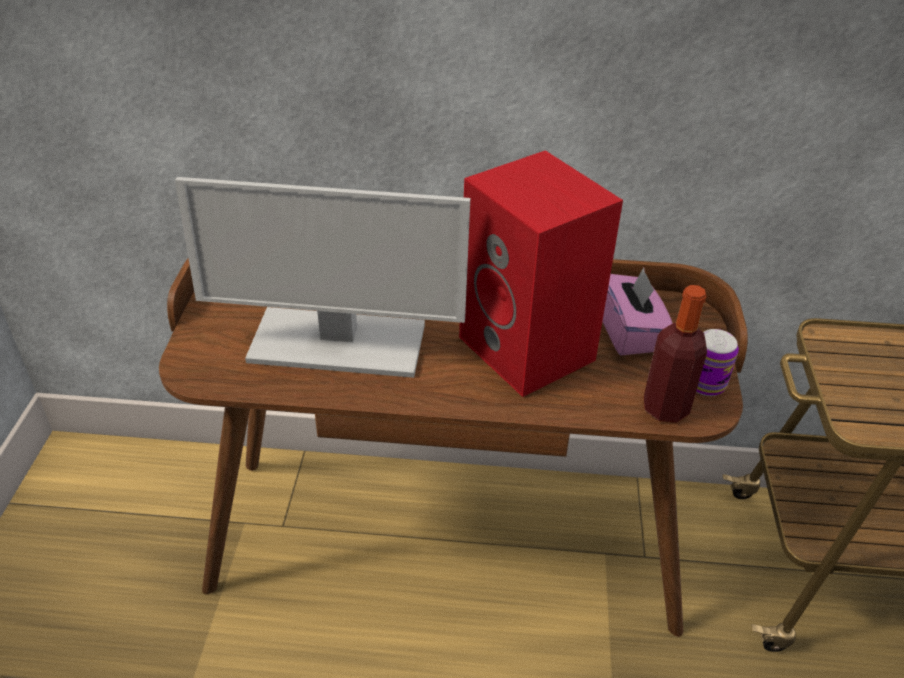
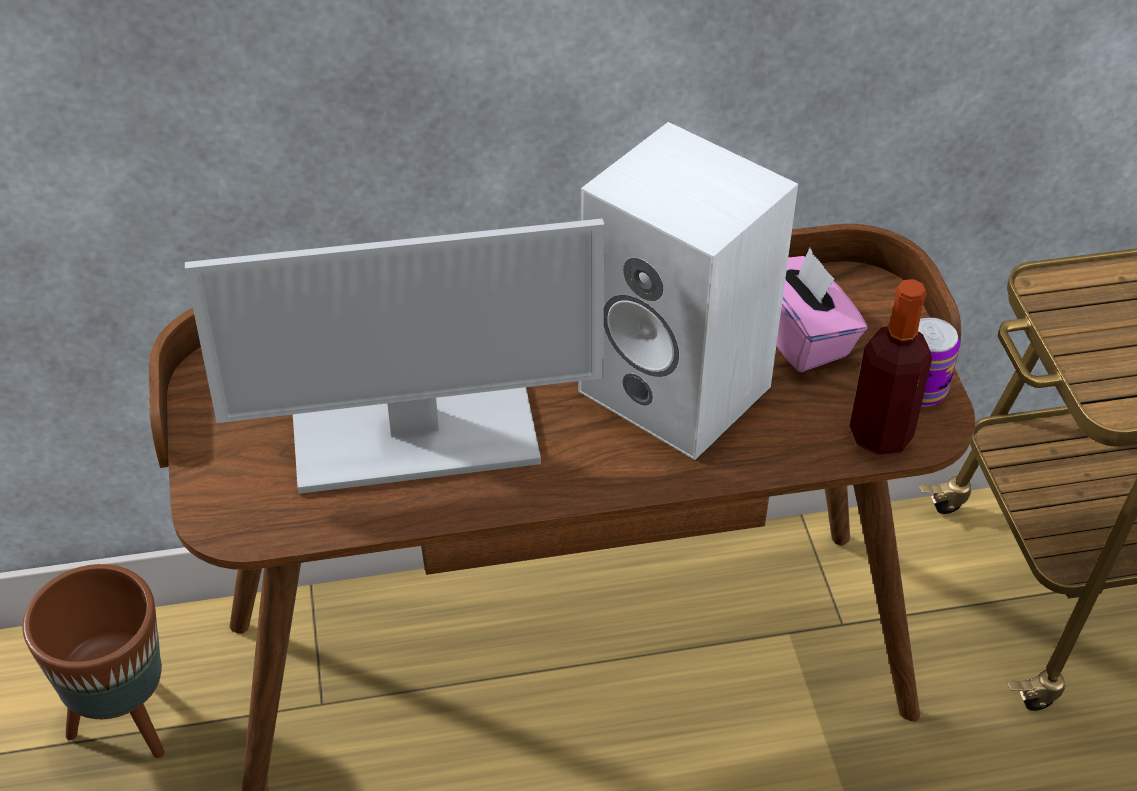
camera: 15 degrees left, 5 degrees up
red speaker [459,150,623,397] -> white speaker [578,122,798,460]
none -> brown planter [22,564,165,758]

